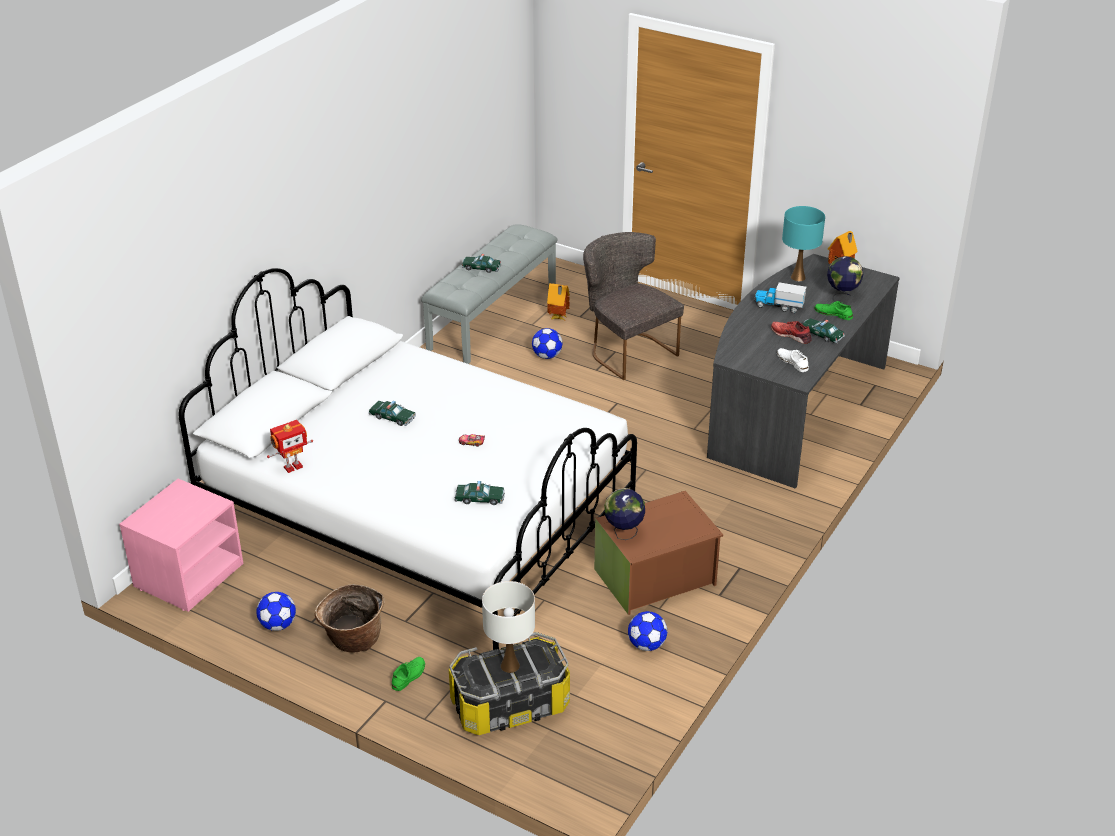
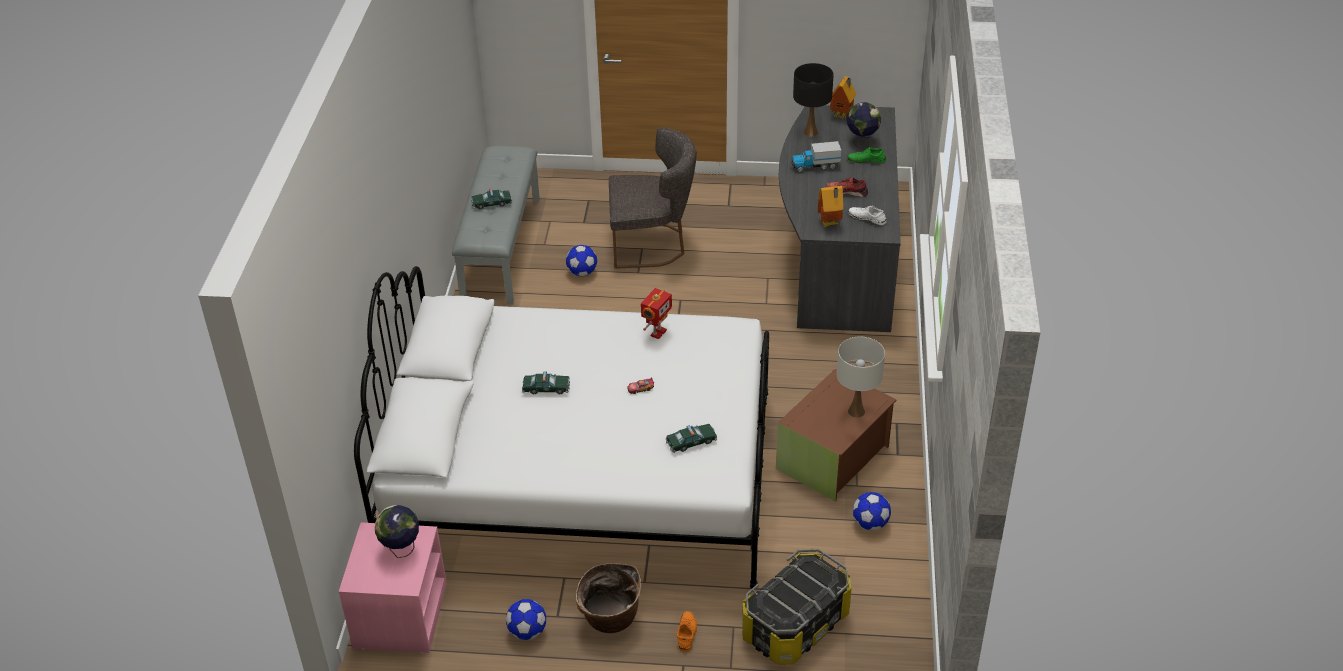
camera: 25 degrees left, 5 degrees up
toy robot [267,420,313,473] -> toy robot moved to [641,288,672,339]
green shoe [392,657,425,691] -> orange shoe [677,611,697,652]
white table lamp [482,581,535,673] -> white table lamp moved to [837,337,885,418]
toy house [547,283,570,320] -> toy house moved to [817,186,843,227]
grey chair [583,232,684,380] -> grey chair turned 150 degrees clockwise [609,127,697,269]
globe [604,488,645,540] -> globe moved to [375,505,419,558]
turquoise table lamp [782,206,825,281] -> black table lamp [793,63,834,137]
toy car [802,318,845,343] -> none

